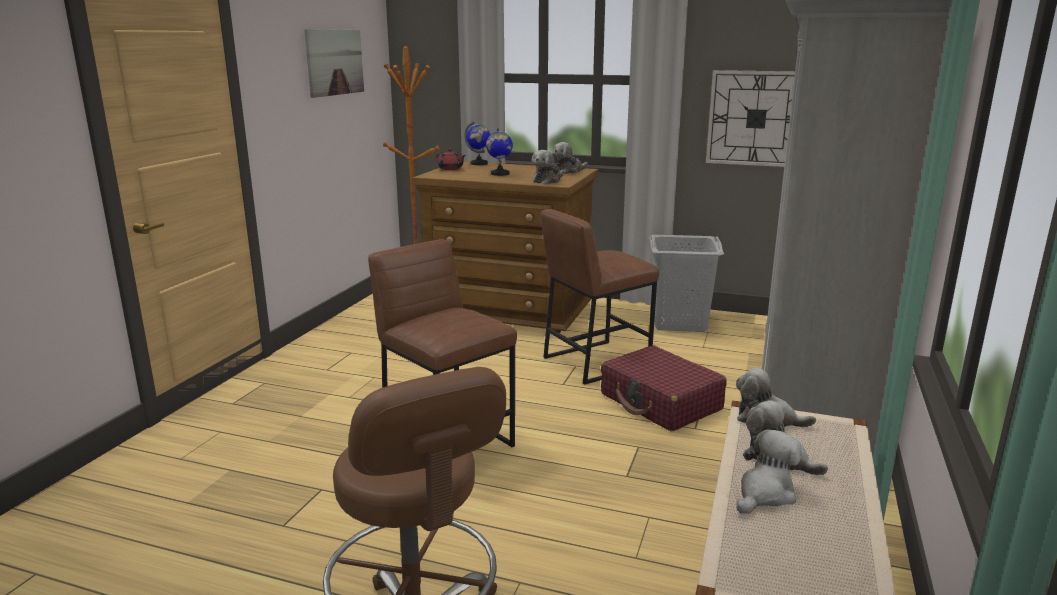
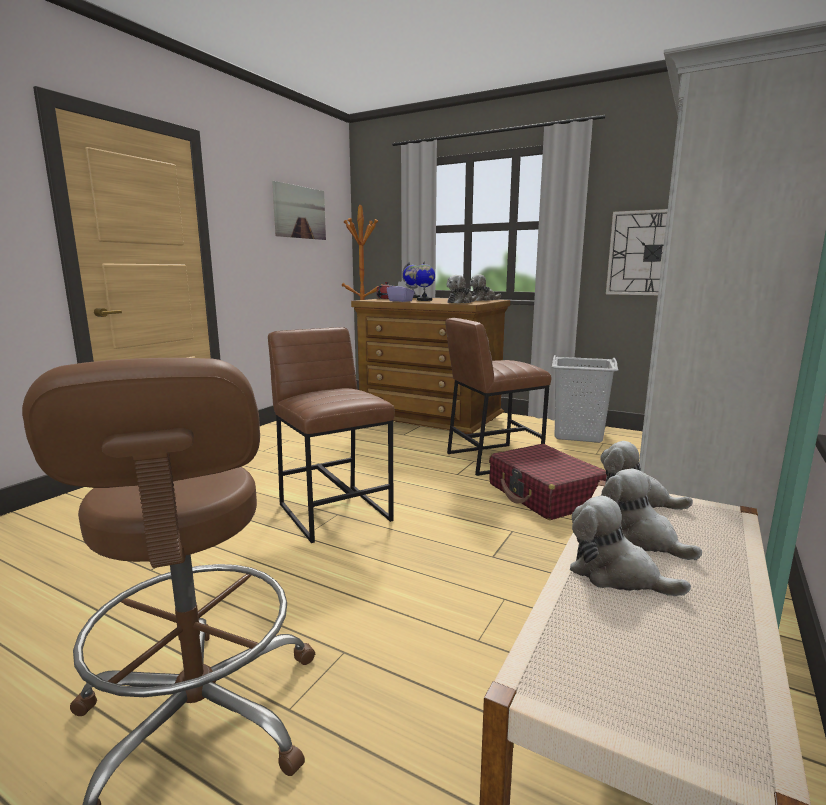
camera: 10 degrees right, 5 degrees down
plush toy [736,429,802,514] -> plush toy turned 105 degrees counterclockwise [570,496,691,596]
none -> purple tissue box [387,281,415,302]

